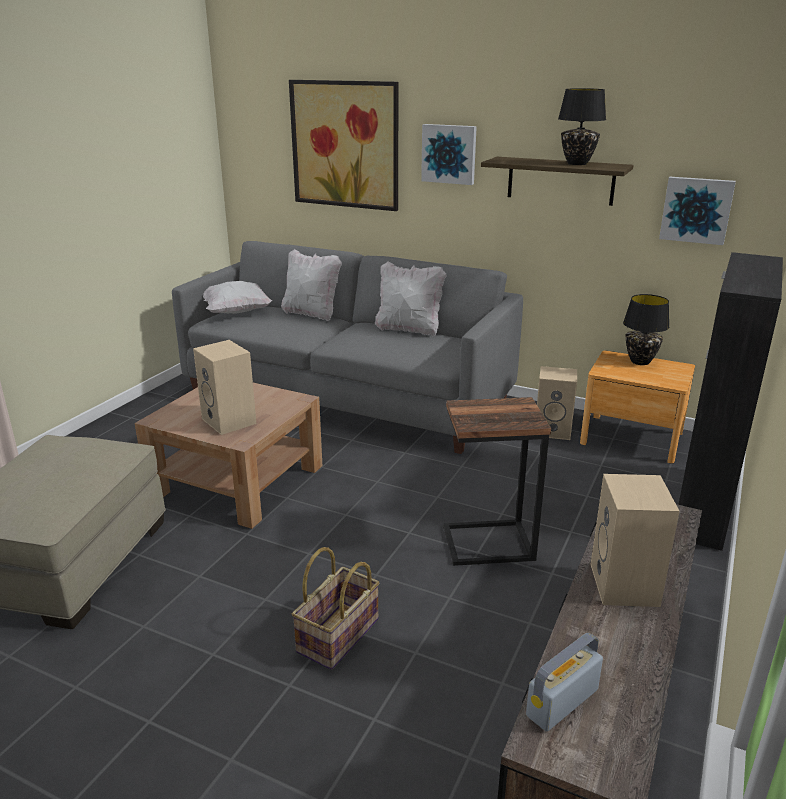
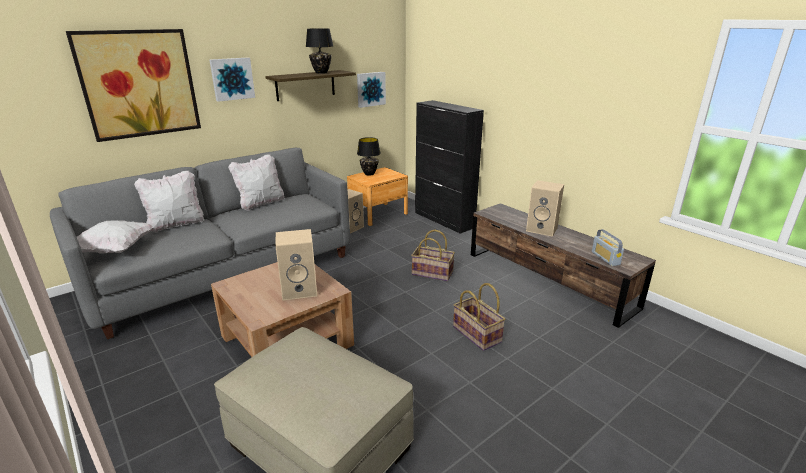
camera: 65 degrees left, 0 degrees up
side table [443,397,551,566] -> basket [411,230,455,281]

